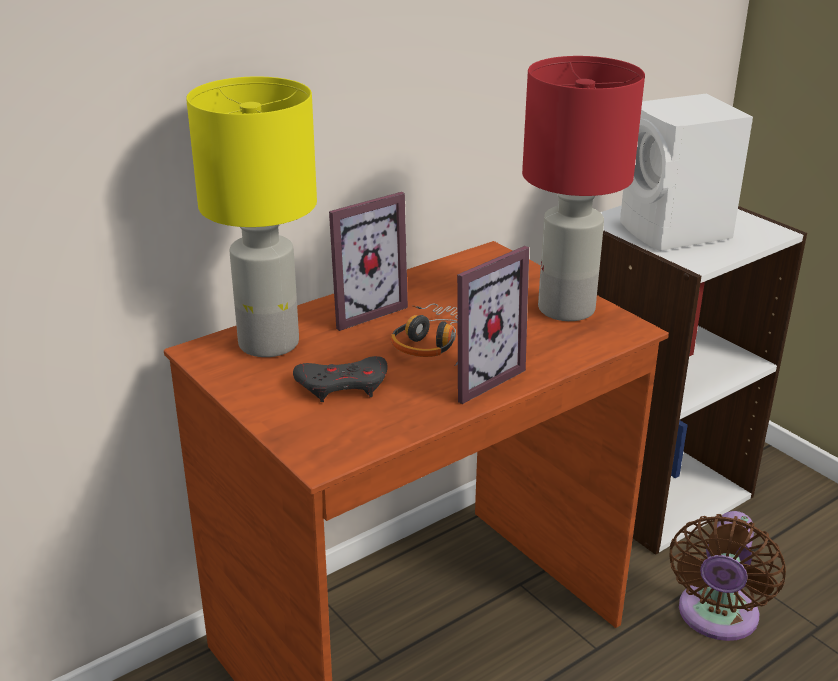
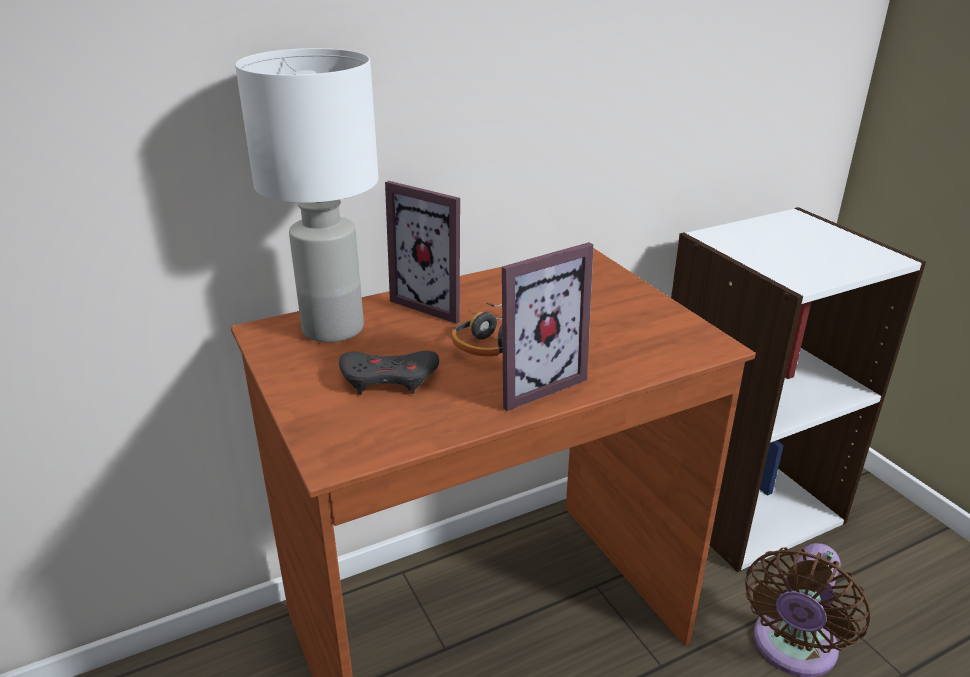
camera: 10 degrees right, 0 degrees up
yellow table lamp [186,77,317,357] -> white table lamp [235,48,379,343]
picture frame [329,192,408,331] -> picture frame turned 60 degrees clockwise [385,181,460,324]
red table lamp [522,56,645,321] -> none
white speaker [620,94,753,251] -> none

